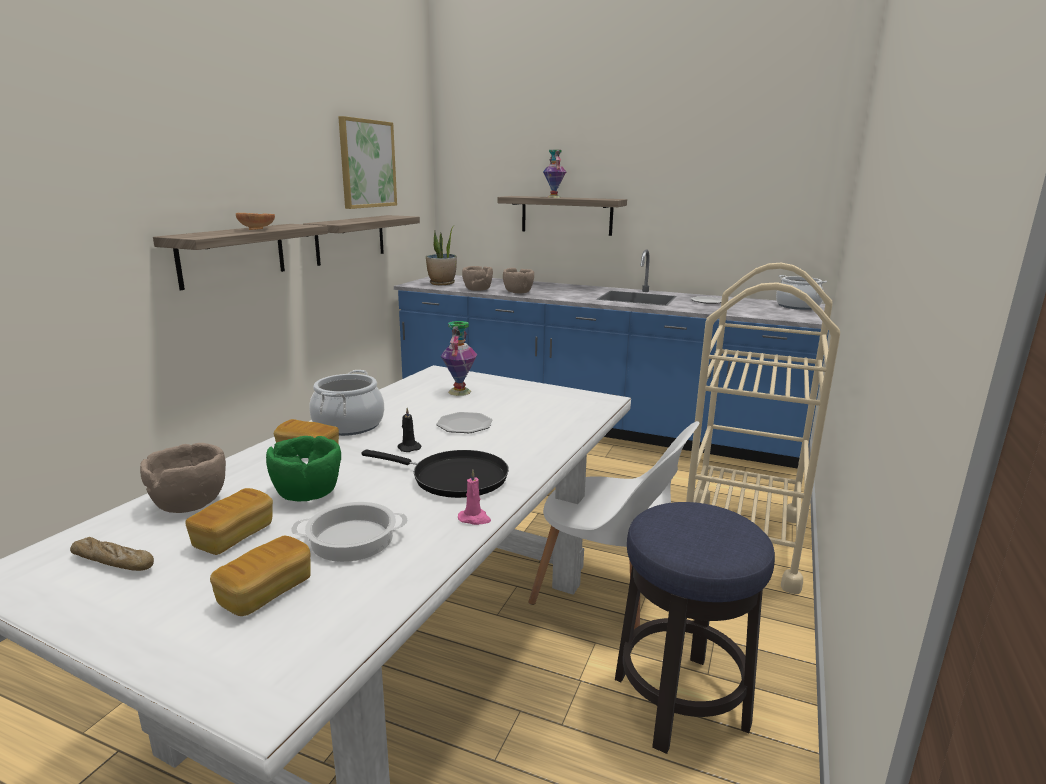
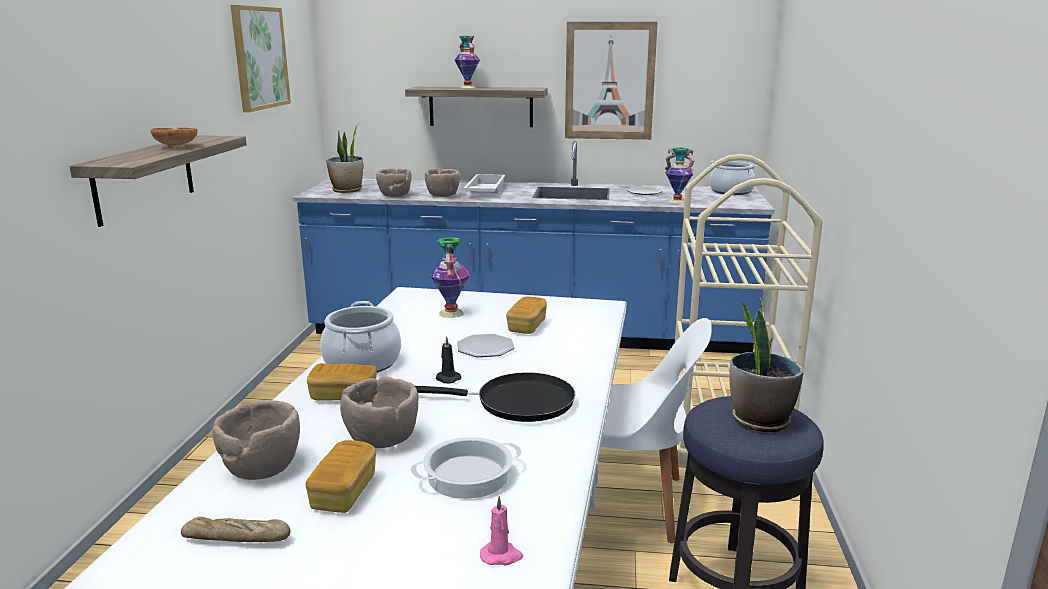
camera: 15 degrees left, 0 degrees up
bread [210,536,311,616] -> bread moved to [506,297,547,334]
green bowl [266,436,341,501] -> brown bowl [340,377,419,448]
shelf [303,215,420,266] -> none
pink candle [458,470,491,525] -> pink candle moved to [480,496,523,565]
none -> white tray [464,174,505,194]
none -> picture [565,22,658,140]
none -> vase [665,147,695,204]
none -> potted plant [729,297,804,432]

